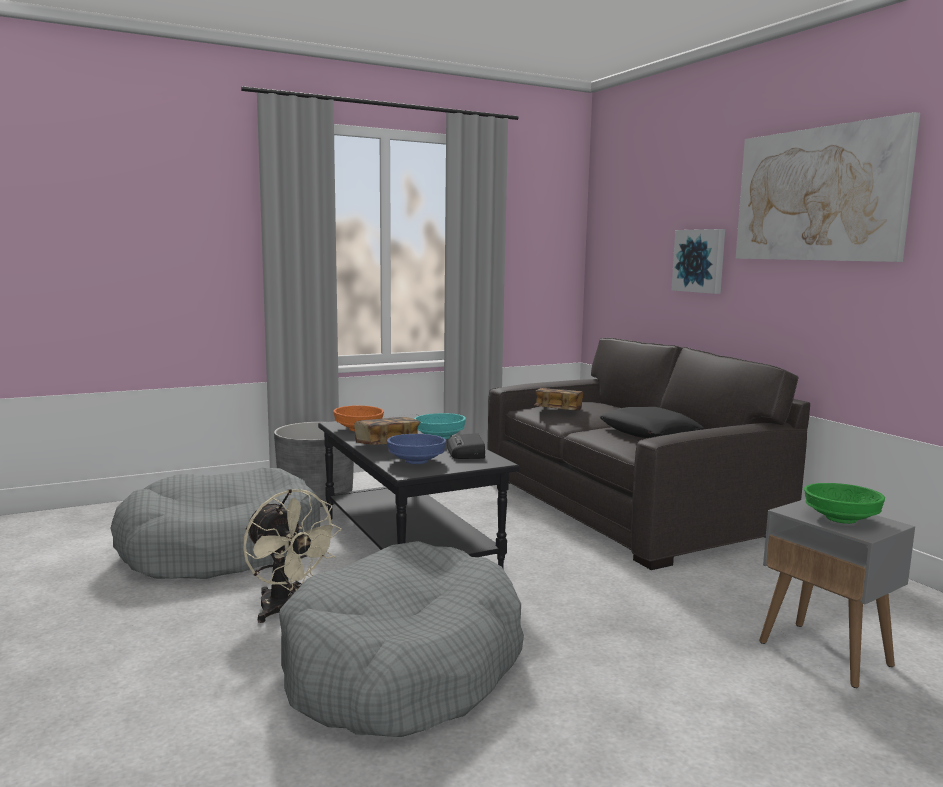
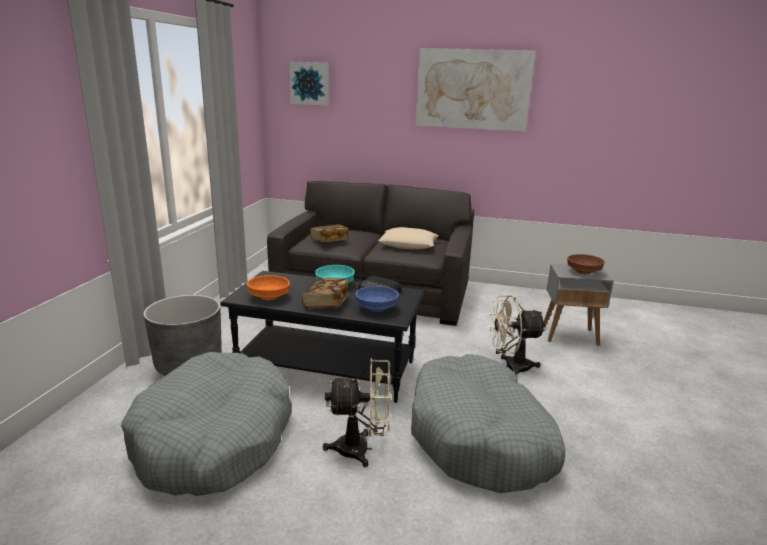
camera: 50 degrees left, 10 degrees up
black pillow [599,407,703,438] -> beige pillow [378,227,438,250]
picture [672,229,725,294] -> picture moved to [289,62,329,106]
green bowl [804,483,885,524] -> brown bowl [567,254,605,274]
none -> beige fan [490,296,546,375]

